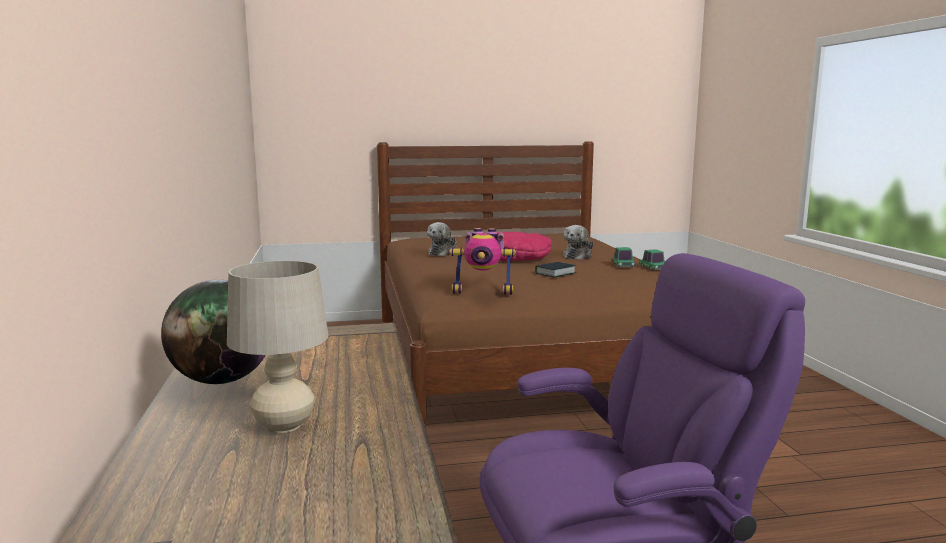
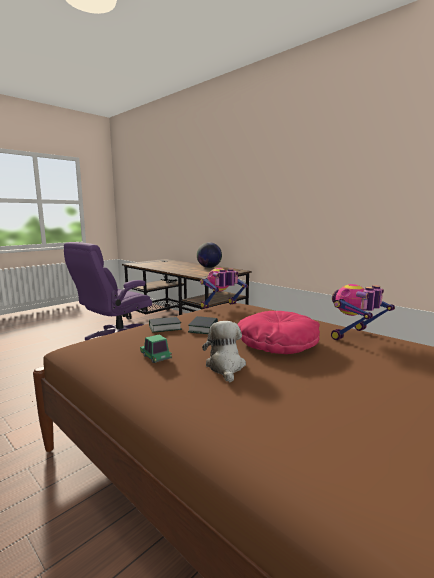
camera: 145 degrees right, 0 degrees up
beige table lamp [227,261,328,433] -> none
plush toy [427,222,457,256] -> toy robot [331,284,395,340]
toy car [639,249,665,270] -> none
none -> book [149,317,182,333]

